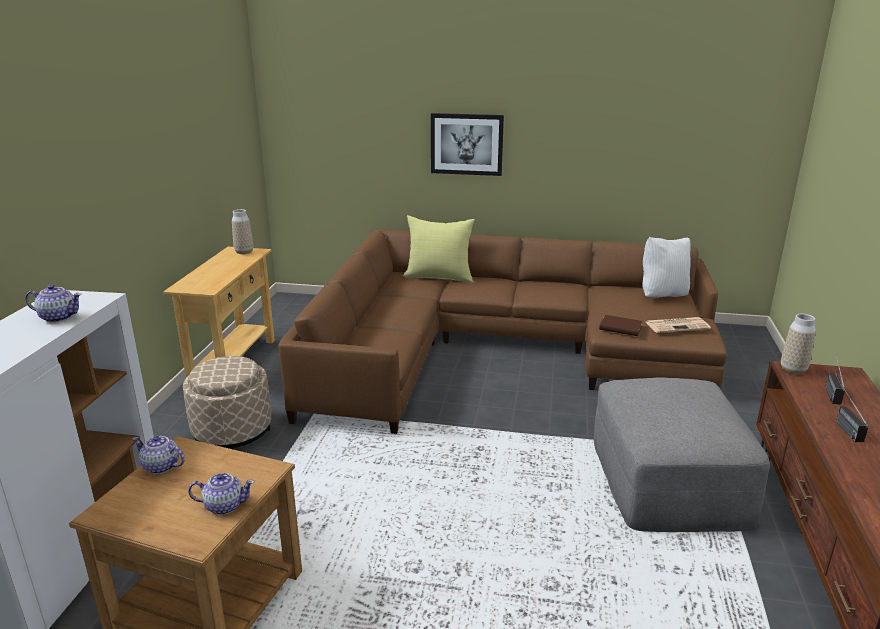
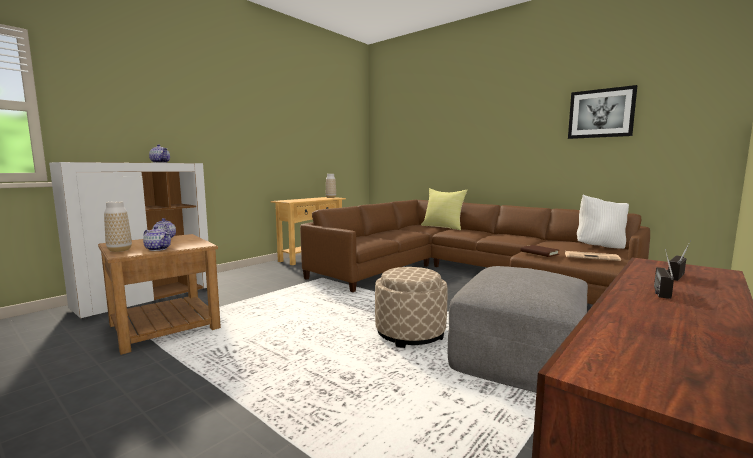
camera: 30 degrees right, 15 degrees down
beige ottoman [183,356,271,450] -> beige ottoman moved to [375,267,447,348]
picture [431,113,504,176] -> picture moved to [568,85,637,139]
vase [781,314,816,375] -> vase moved to [104,201,132,252]

